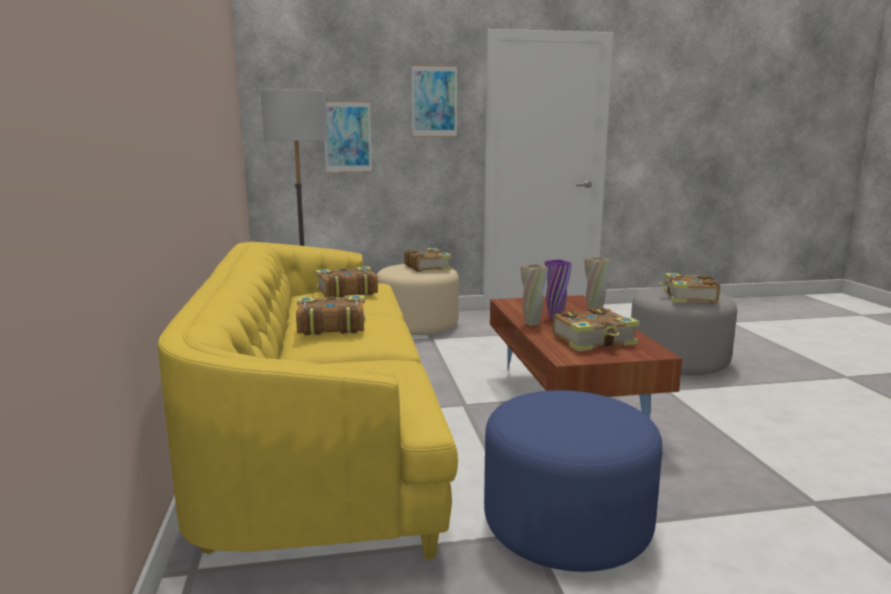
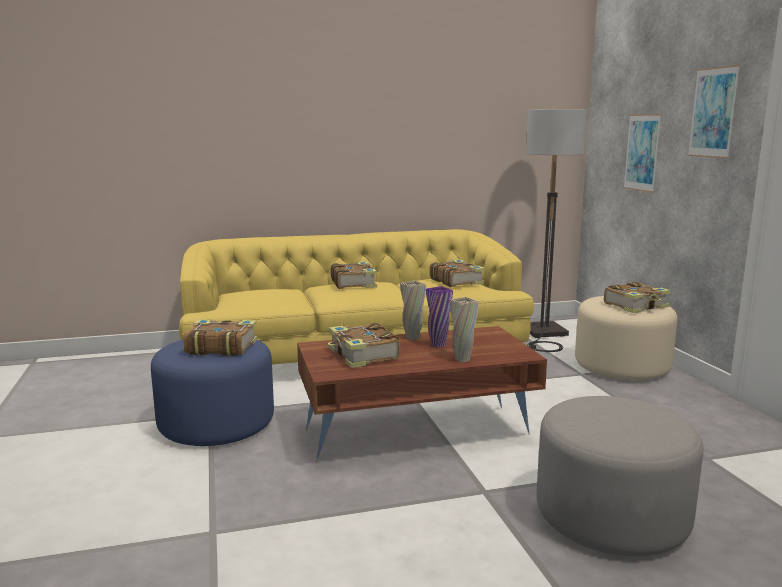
camera: 85 degrees right, 0 degrees up
book [659,273,720,303] -> book moved to [183,319,257,356]

